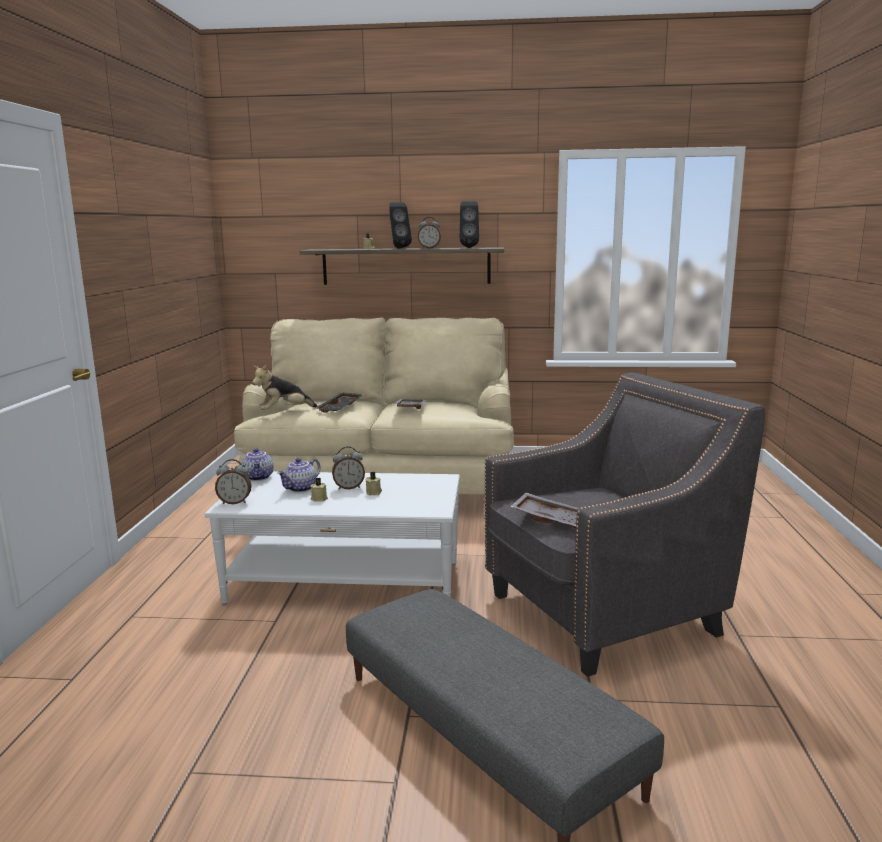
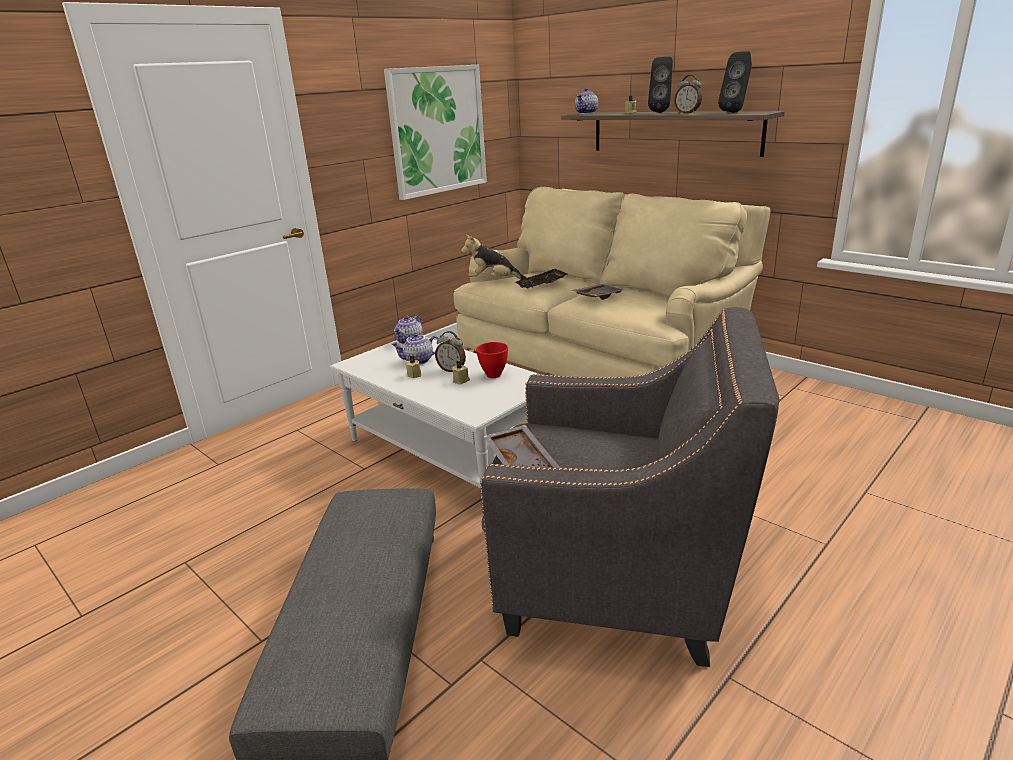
camera: 40 degrees right, 10 degrees up
alarm clock [215,459,251,504] -> none
none -> picture [384,65,487,200]
none -> red bowl [476,342,508,378]
none -> teapot [575,88,598,114]

